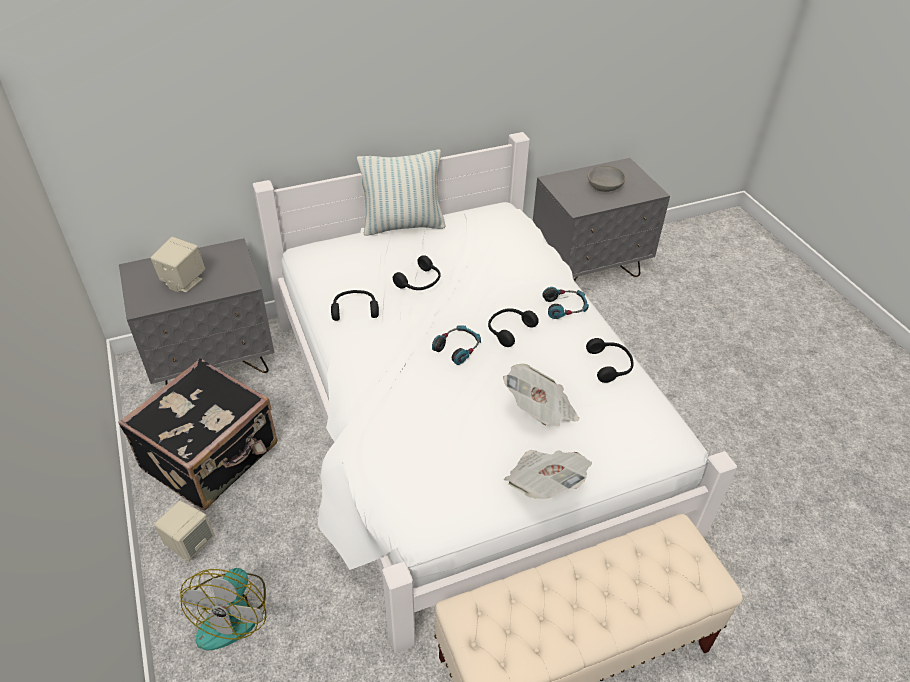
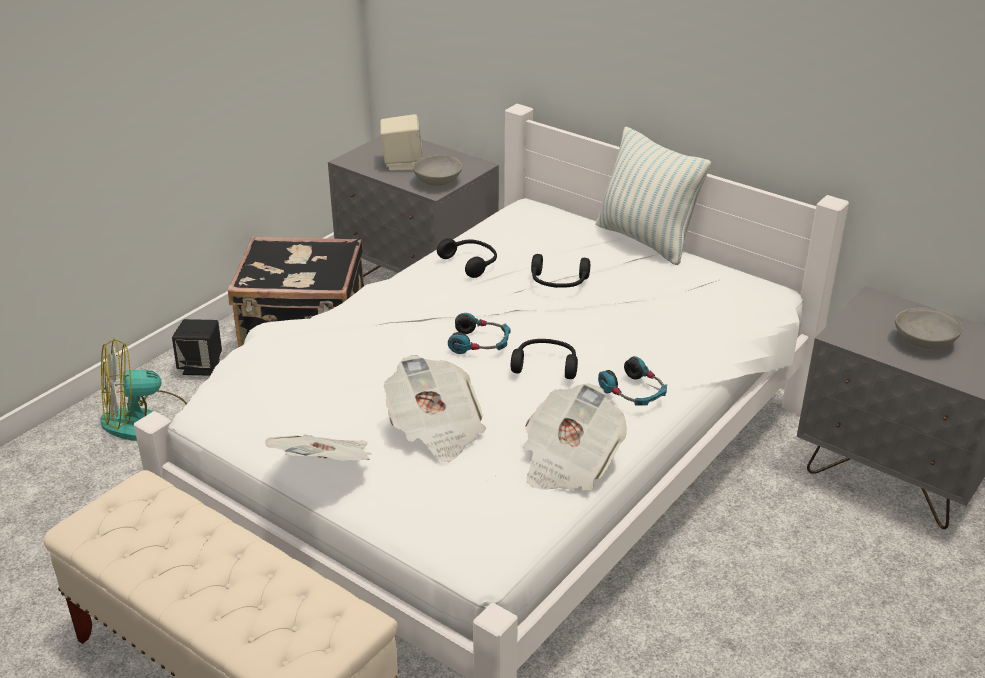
camera: 60 degrees right, 10 degrees down
beige speaker [154,500,215,562] -> black speaker [172,319,222,376]
black headphones [586,338,633,383] -> newspaper [523,383,627,490]
none -> grey bowl [413,155,462,186]

